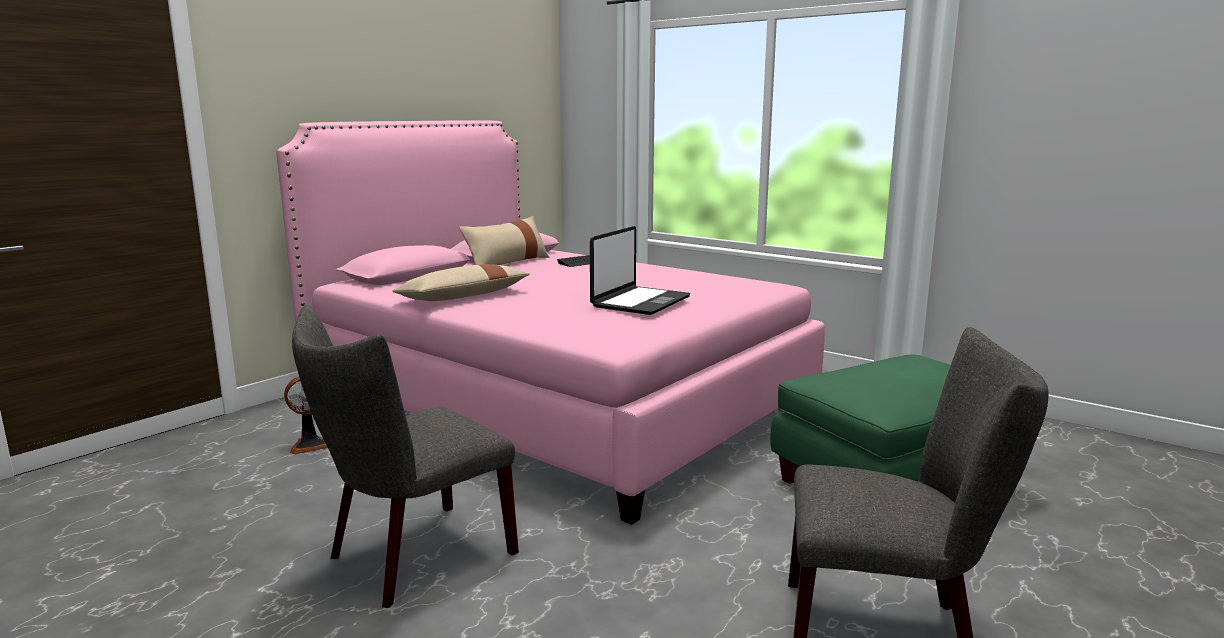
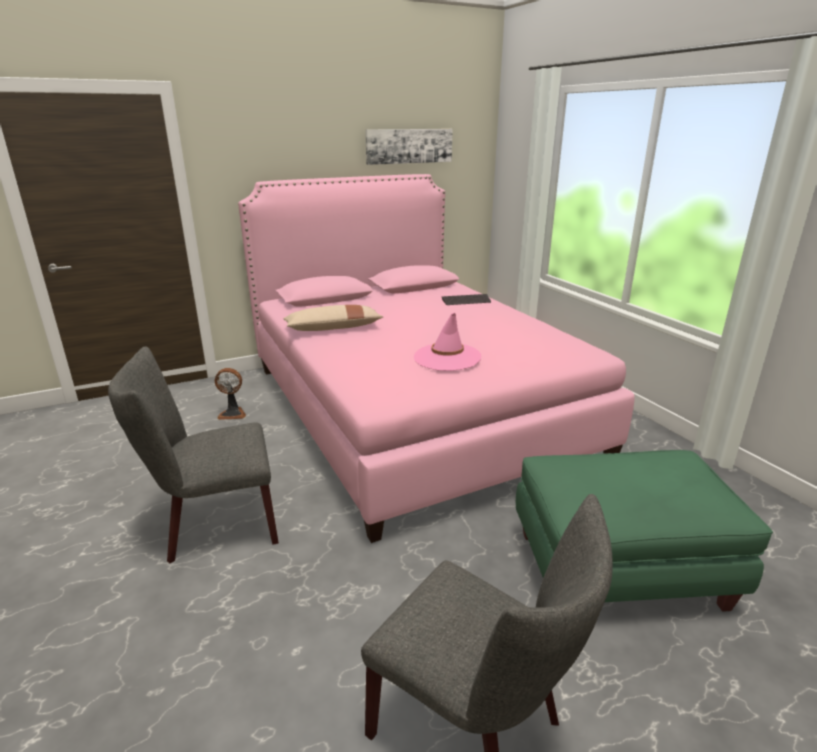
camera: 25 degrees right, 10 degrees up
beige pillow [459,216,550,265] -> none
laptop [590,226,690,315] -> pink hat [414,313,481,371]
none -> picture [365,129,453,165]

